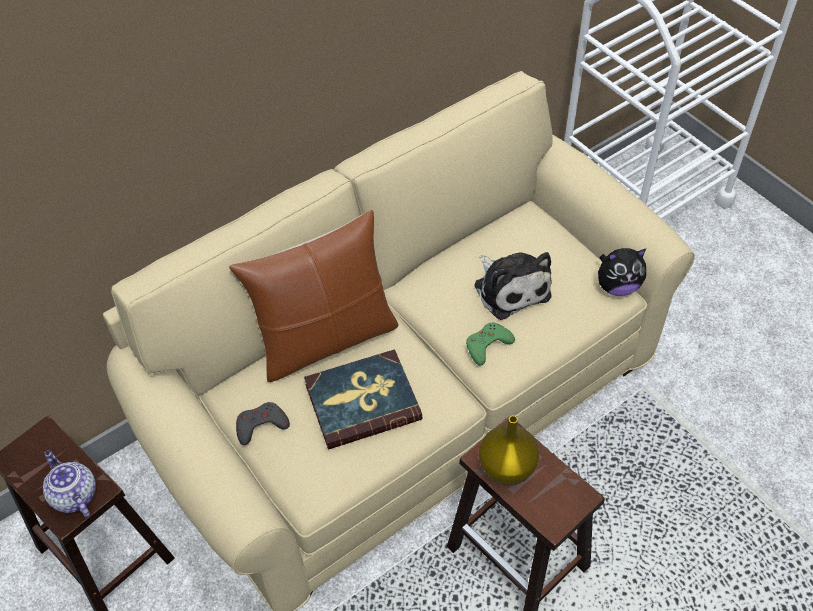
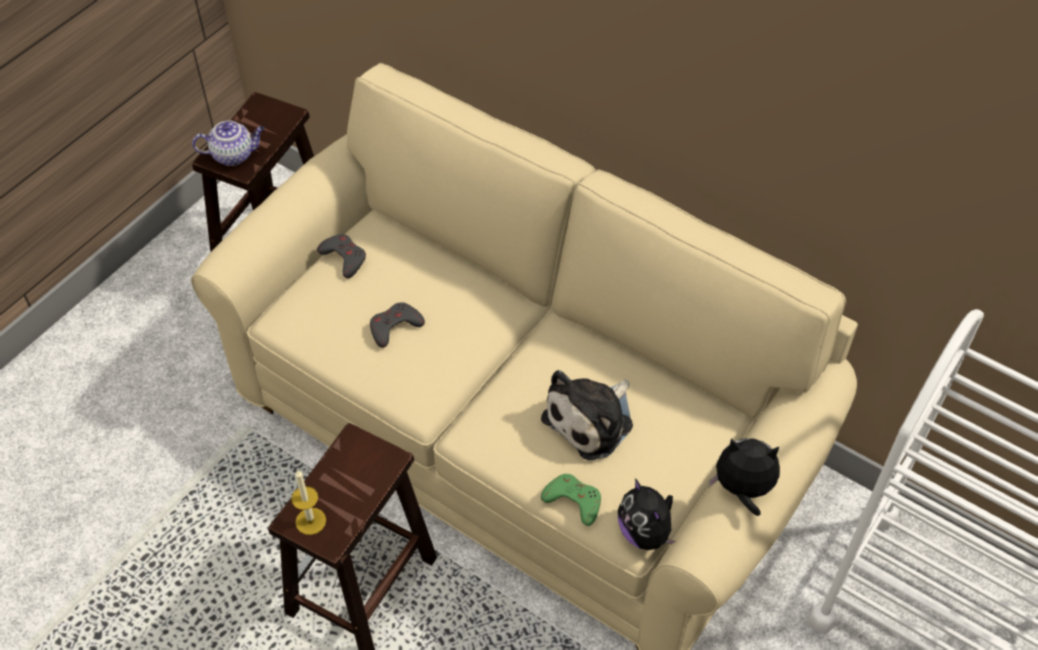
camera: 70 degrees right, 0 degrees up
teapot [43,450,96,517] -> teapot turned 45 degrees clockwise [192,120,265,166]
brown pillow [229,210,399,382] -> none
book [304,349,422,450] -> grey game controller [370,302,425,348]
green game controller [466,323,515,366] -> green game controller moved to [541,474,601,526]
yellow vase [479,415,539,485] -> none
none -> candle [291,470,326,535]
none -> plush toy [709,438,780,516]

